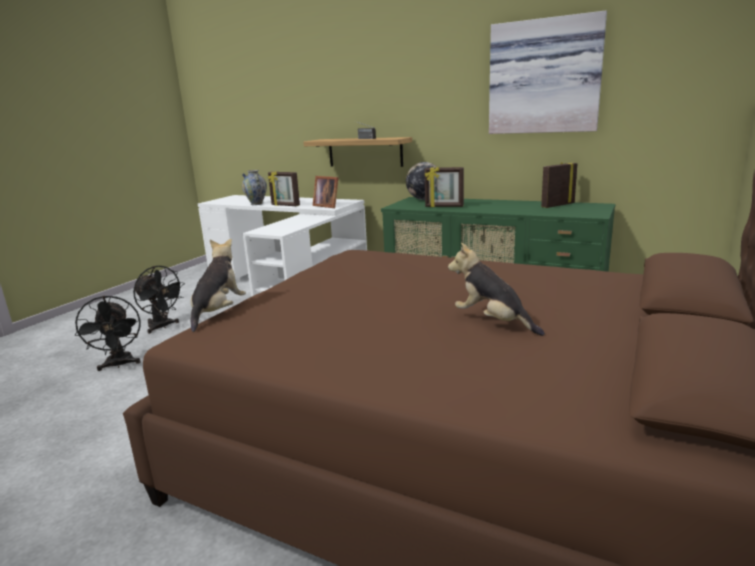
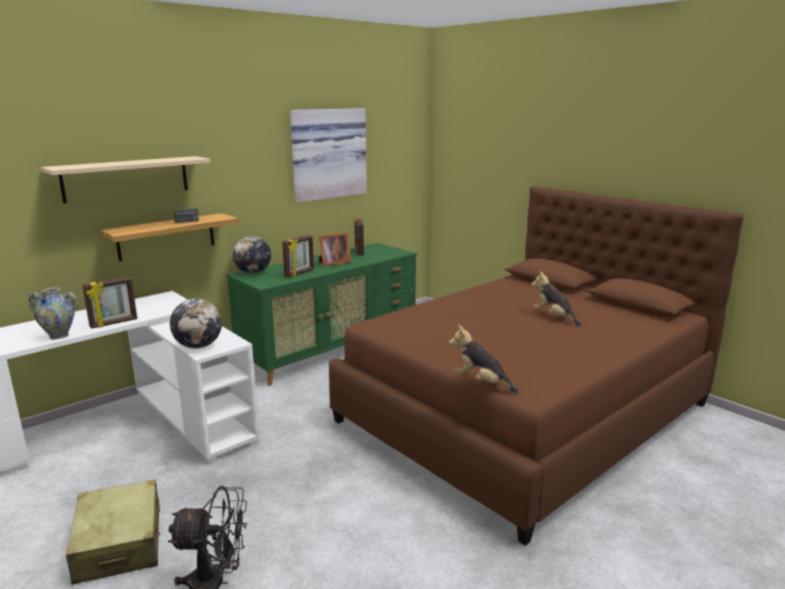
camera: 70 degrees left, 0 degrees up
black fan [133,266,185,334] -> beige suitcase [66,480,160,585]
picture frame [312,176,339,208] -> picture frame moved to [319,233,351,266]
plush toy [448,243,545,336] -> plush toy turned 75 degrees clockwise [531,271,582,326]
none -> beige shelf [41,156,211,203]
none -> globe [170,299,222,348]

